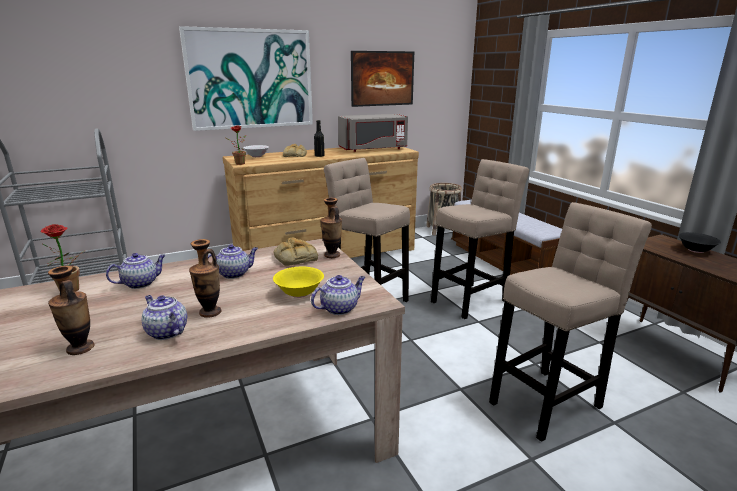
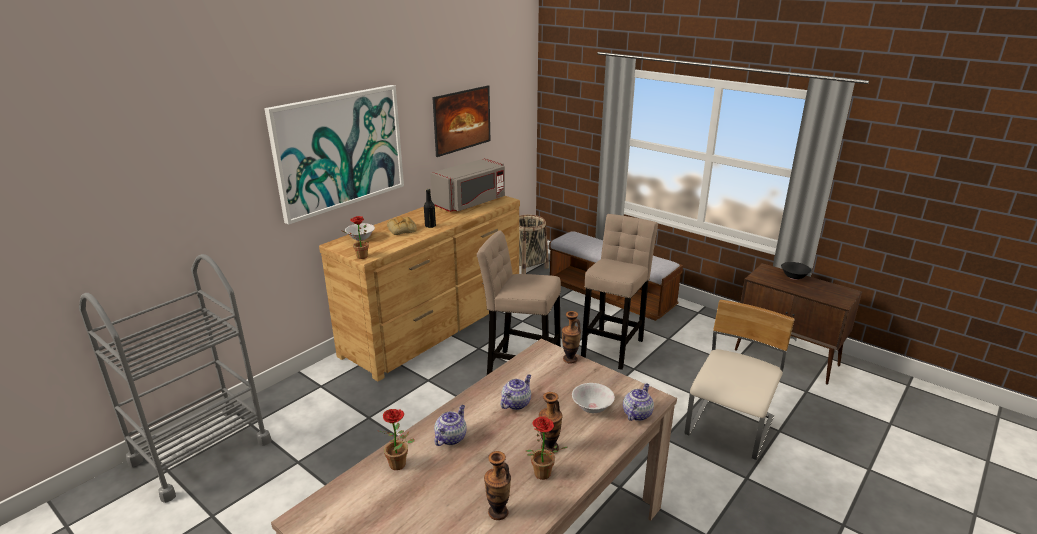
camera: 25 degrees left, 5 degrees up
teapot [142,295,187,340] -> potted plant [526,417,568,480]
yellow bowl [273,267,324,298] -> white bowl [572,383,615,413]
bread [274,238,318,266] -> none
beige stool [489,202,652,442] -> beige chair [685,300,795,460]

